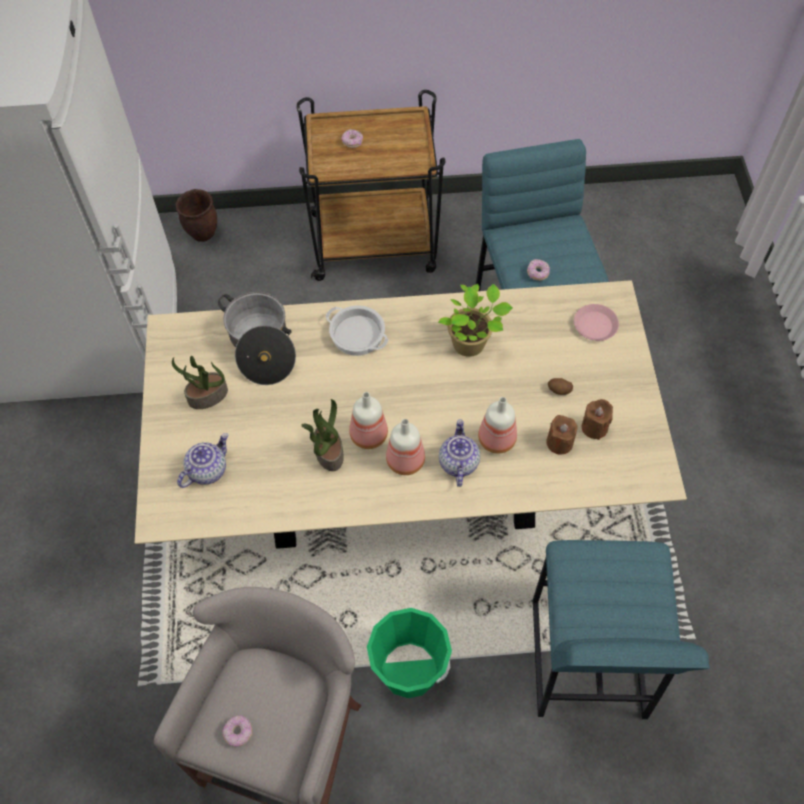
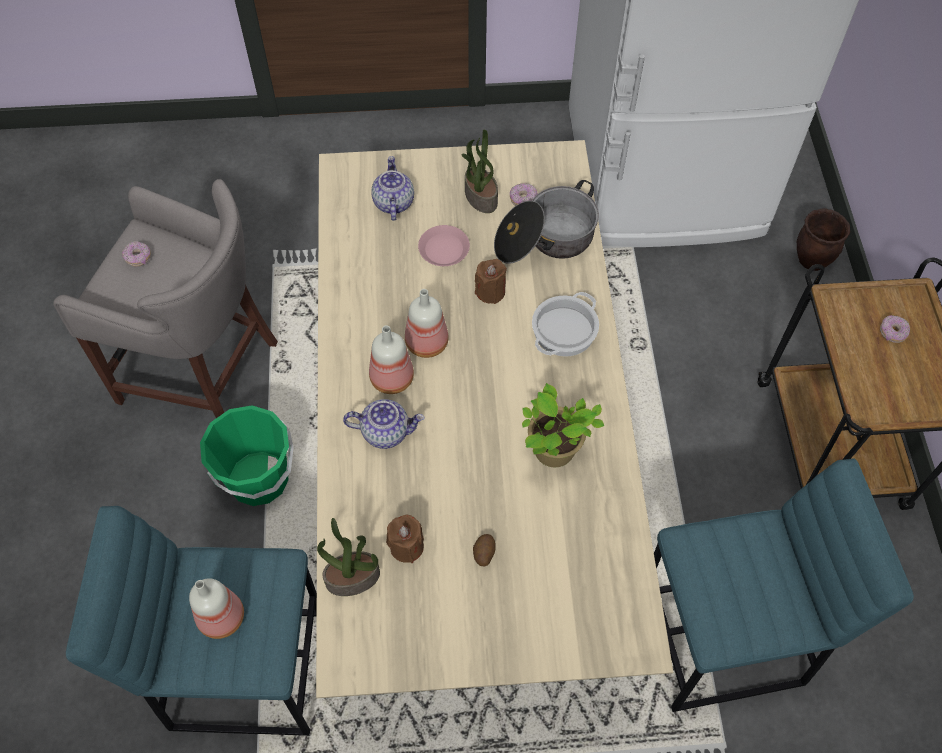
camera: 90 degrees right, 0 degrees up
teapot [177,433,228,488] -> teapot turned 135 degrees counterclockwise [371,156,414,221]
potted plant [301,399,344,471] -> potted plant moved to [317,518,380,596]
bottle [478,397,517,454] -> bottle moved to [189,578,244,639]
donut [527,259,550,281] -> donut moved to [510,183,538,206]
pink plate [574,304,619,341] -> pink plate moved to [418,225,470,266]
brown candle [582,399,613,440] -> brown candle moved to [475,259,507,304]

